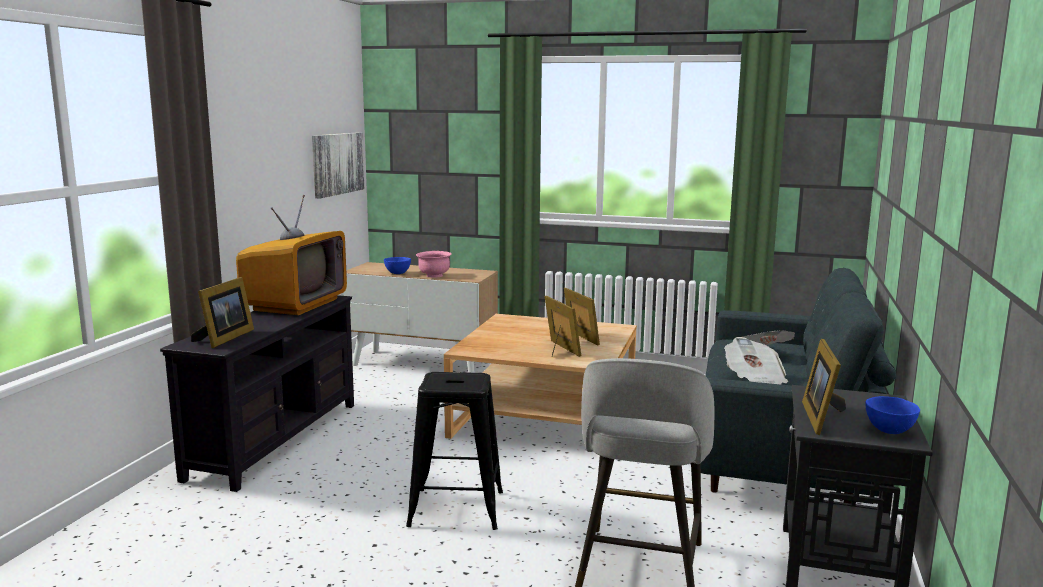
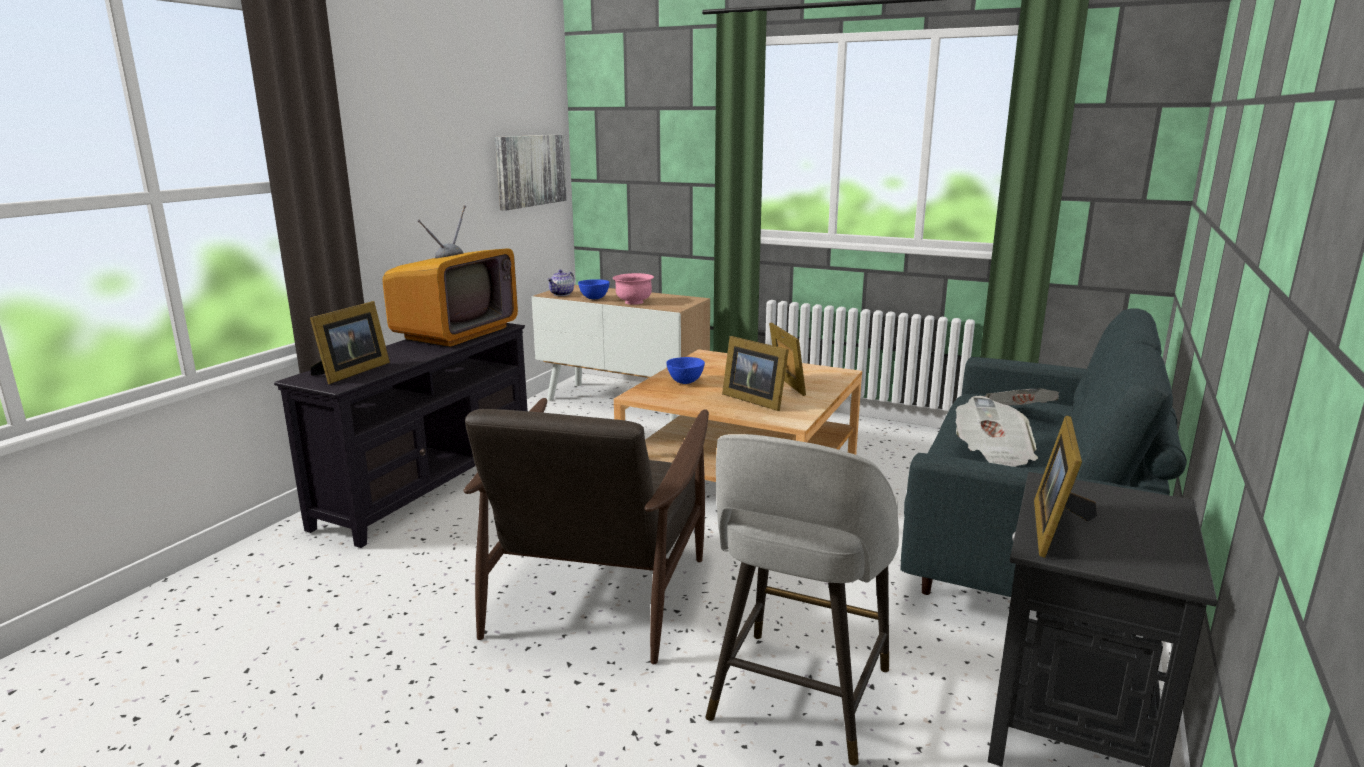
camera: 10 degrees right, 5 degrees up
black stool [406,372,503,530] -> brown armchair [464,398,709,664]
picture frame [545,296,581,357] -> picture frame turned 150 degrees clockwise [722,336,789,411]
blue bowl [865,396,920,434] -> blue bowl moved to [666,357,705,384]
none -> teapot [547,270,574,296]

